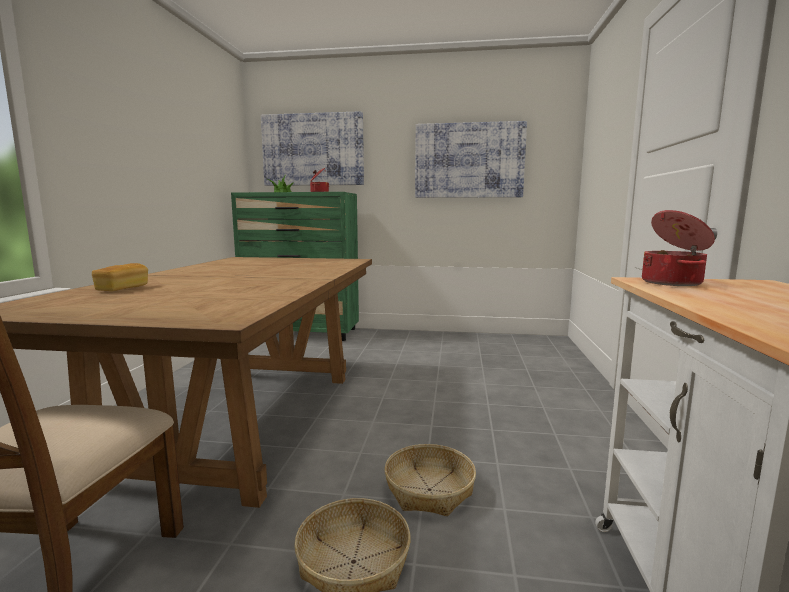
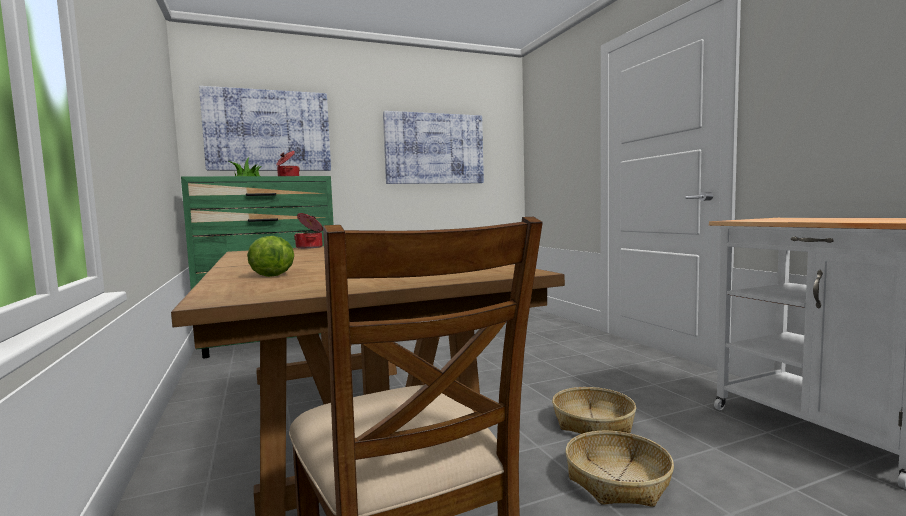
camera: 30 degrees left, 5 degrees down
bread [92,263,148,291] -> lettuce [247,236,294,277]
cooking pot [642,210,715,286] -> cooking pot moved to [294,213,323,249]

